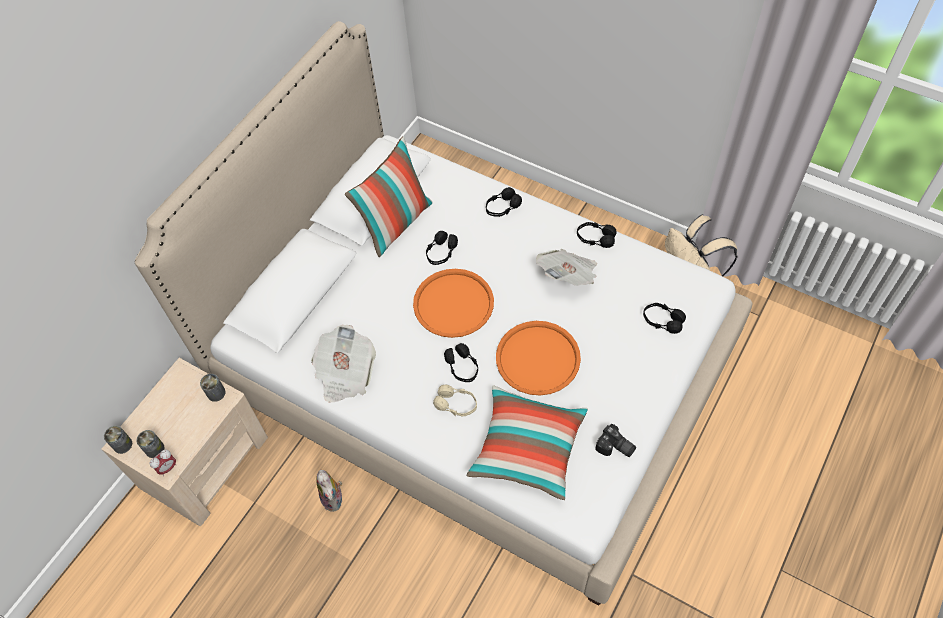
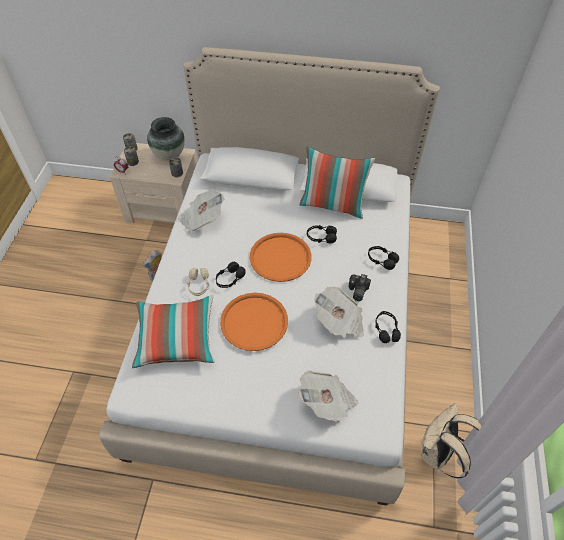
camera: 65 degrees right, 5 degrees down
camera [595,424,636,457] -> camera moved to [349,274,371,301]
black headphones [643,303,686,334] -> newspaper [298,371,358,422]
none -> vase [147,117,185,160]

